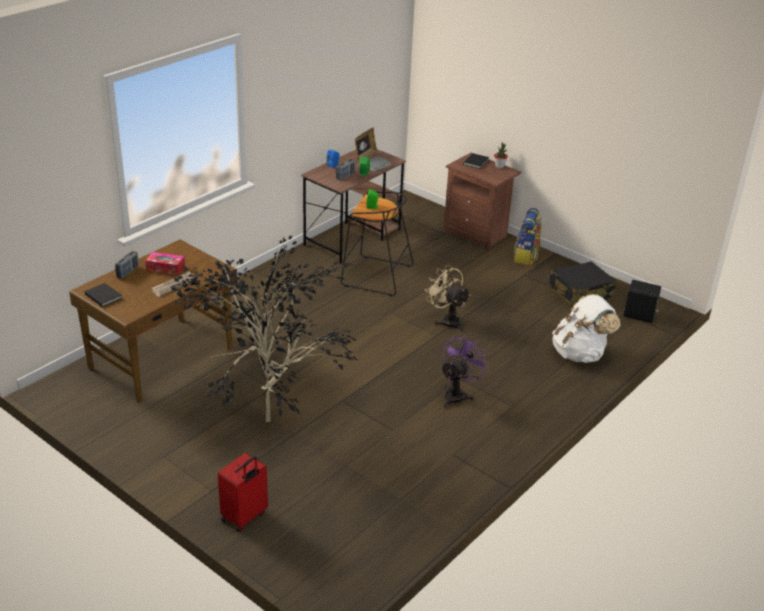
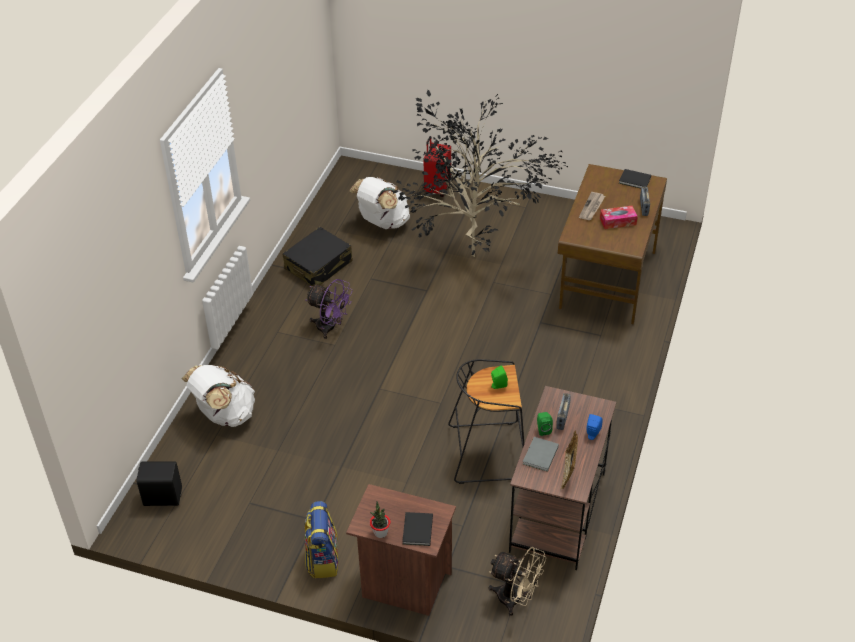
camera: 160 degrees right, 10 degrees up
beige fan [425,265,471,331] -> beige fan moved to [488,547,546,616]
purple fan [440,334,489,408] -> purple fan turned 75 degrees counterclockwise [306,279,353,339]
black suitcase [548,261,617,307] -> black suitcase moved to [283,227,353,286]
none -> white backpack [350,177,410,229]

